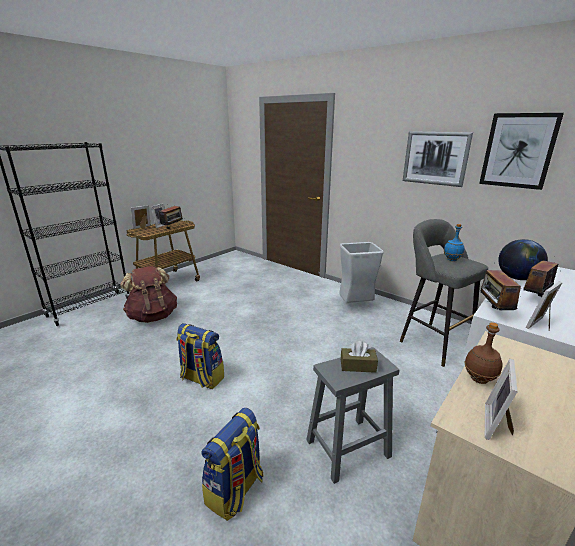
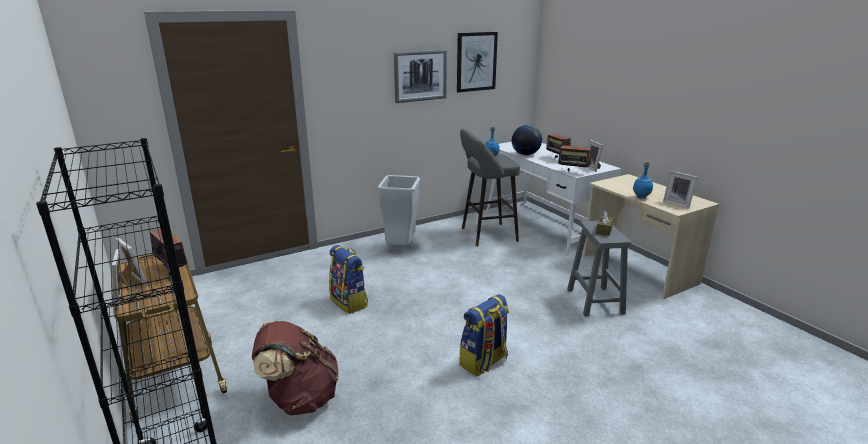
camera: 70 degrees left, 0 degrees up
backpack [201,408,263,521] -> backpack moved to [329,245,368,314]
brown bottle [465,322,502,384] -> blue bottle [633,161,653,199]

